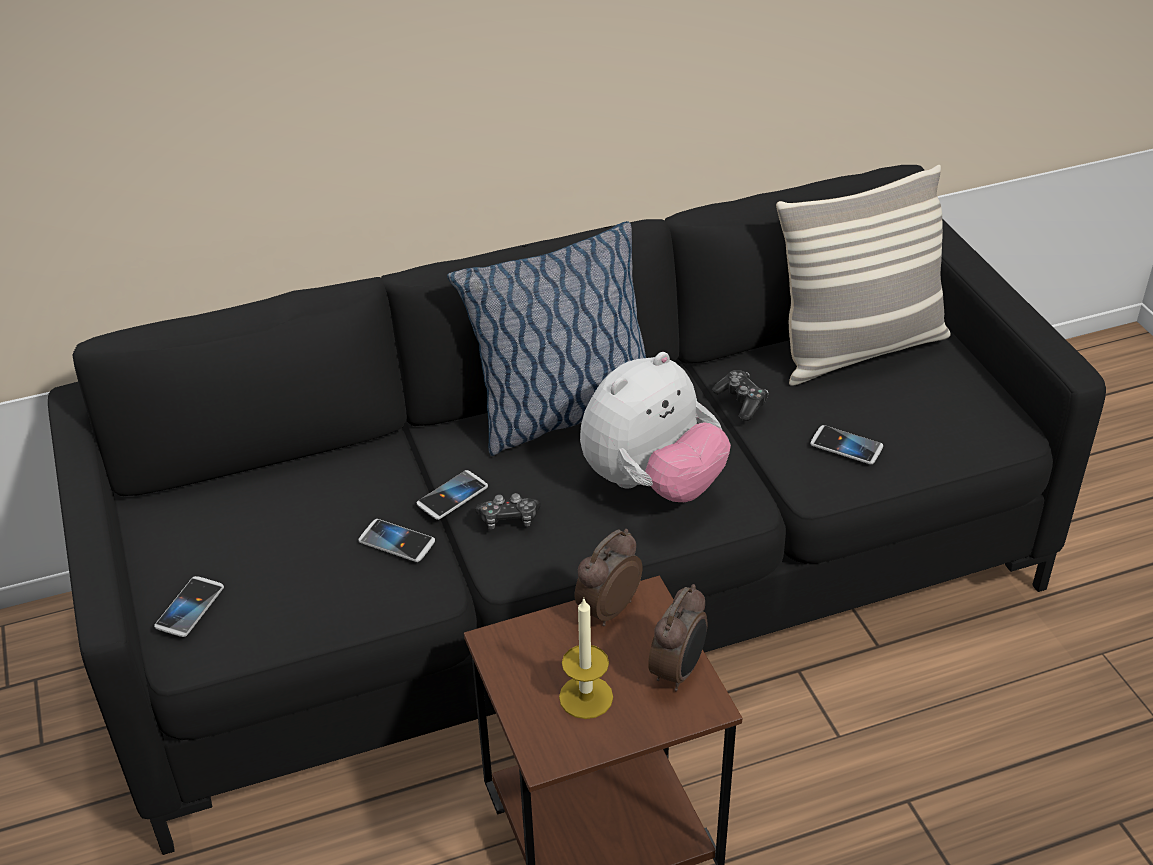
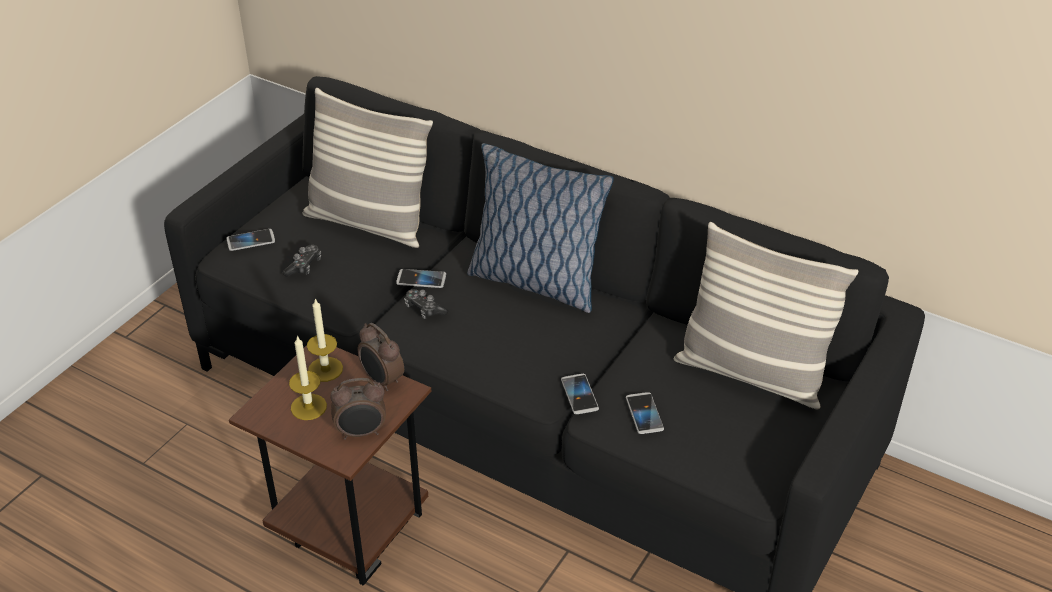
camera: 50 degrees right, 0 degrees up
phone [359,519,435,562] -> phone moved to [561,374,599,414]
alarm clock [575,529,642,626] -> alarm clock turned 135 degrees counterclockwise [358,323,404,391]
plush toy [580,352,731,502] -> none
game controller [712,370,769,421] -> game controller moved to [283,245,321,277]
none -> pillow [303,88,433,248]
none -> candle [307,299,343,382]

